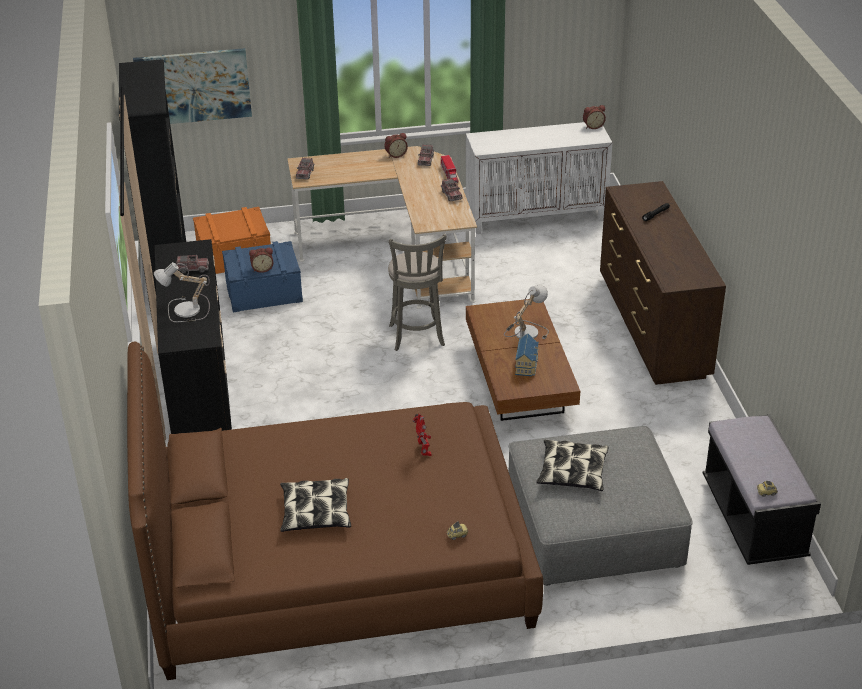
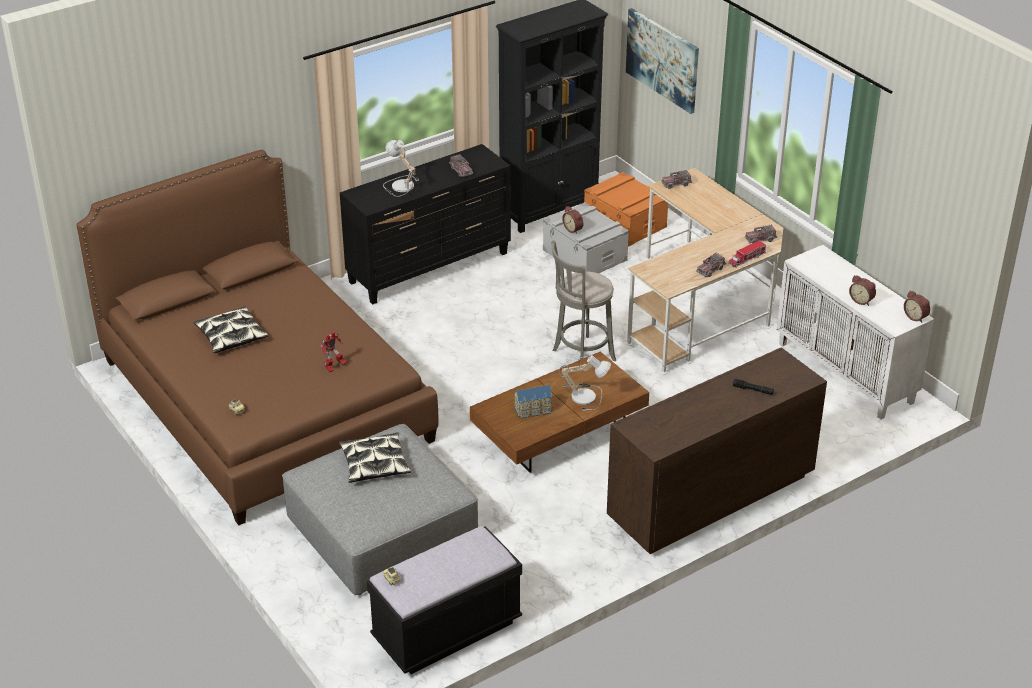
camera: 65 degrees right, 0 degrees up
blue storage box [222,241,303,312] -> grey storage box [543,202,629,273]
alarm clock [384,133,408,158] -> alarm clock moved to [849,275,876,306]

